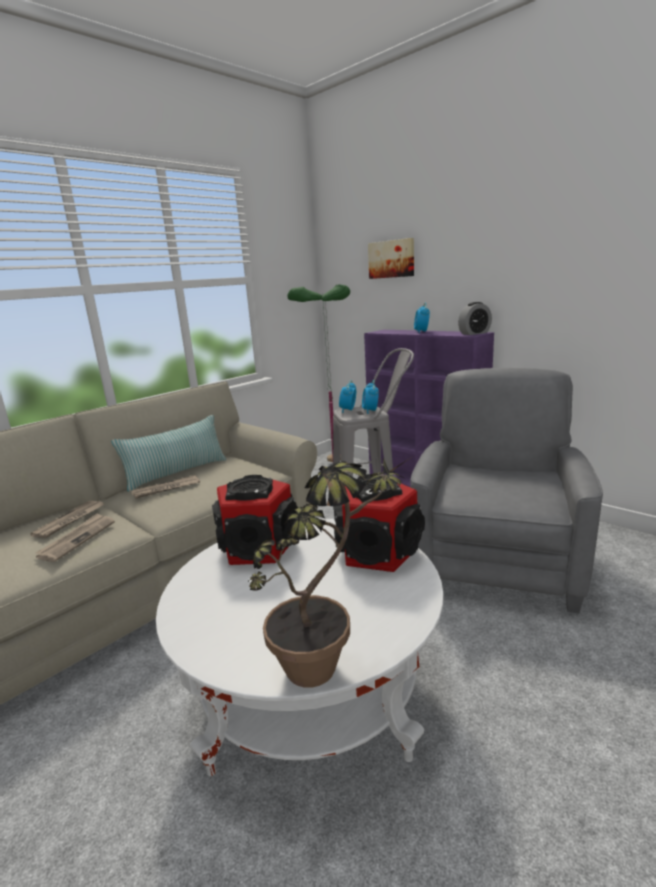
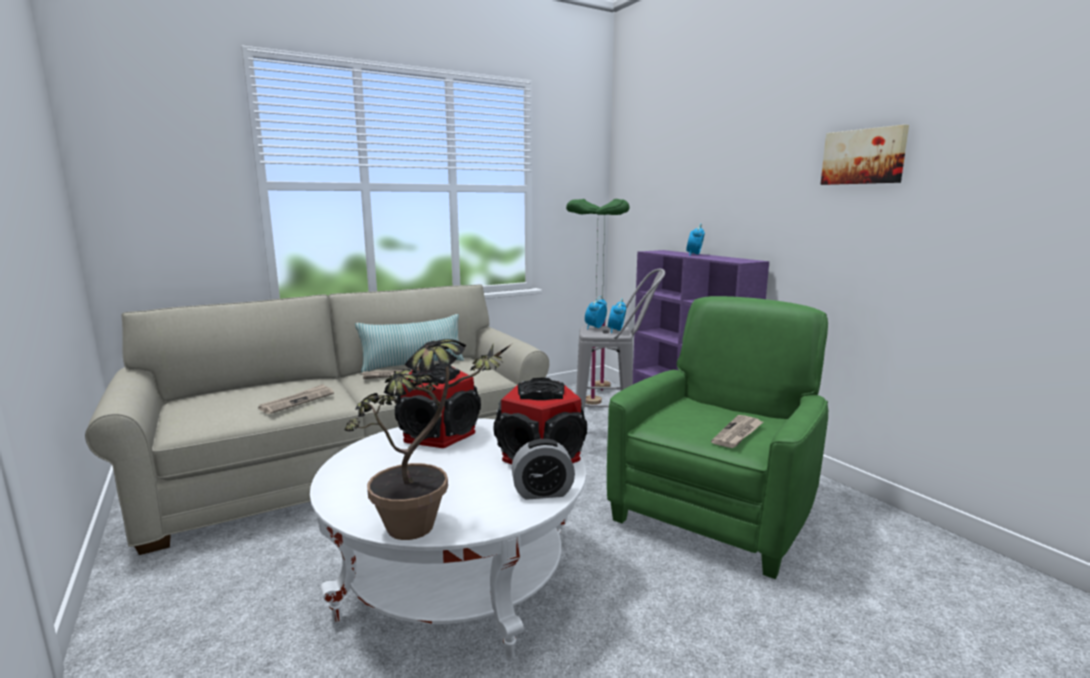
camera: 15 degrees right, 5 degrees down
newspaper [30,501,104,538] -> newspaper moved to [711,415,763,448]
picture [368,238,414,279] -> picture moved to [821,125,909,185]
grey armchair [410,368,603,614] -> green armchair [607,296,828,579]
alarm clock [458,302,492,335] -> alarm clock moved to [511,439,575,500]

